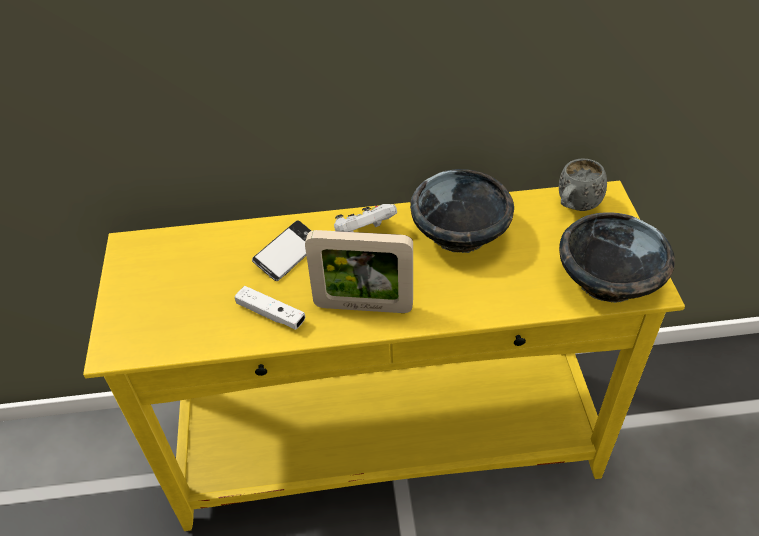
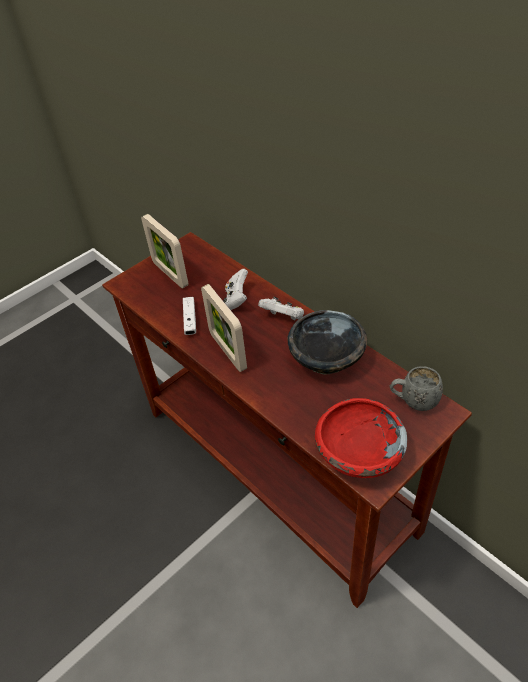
camera: 55 degrees right, 0 degrees up
yellow console table [83,181,685,531] -> brown console table [102,232,472,608]
phone [252,220,311,281] -> white game controller [223,269,248,310]
black bowl [559,212,675,303] -> red bowl [315,398,407,478]
none -> picture frame [141,214,189,289]

